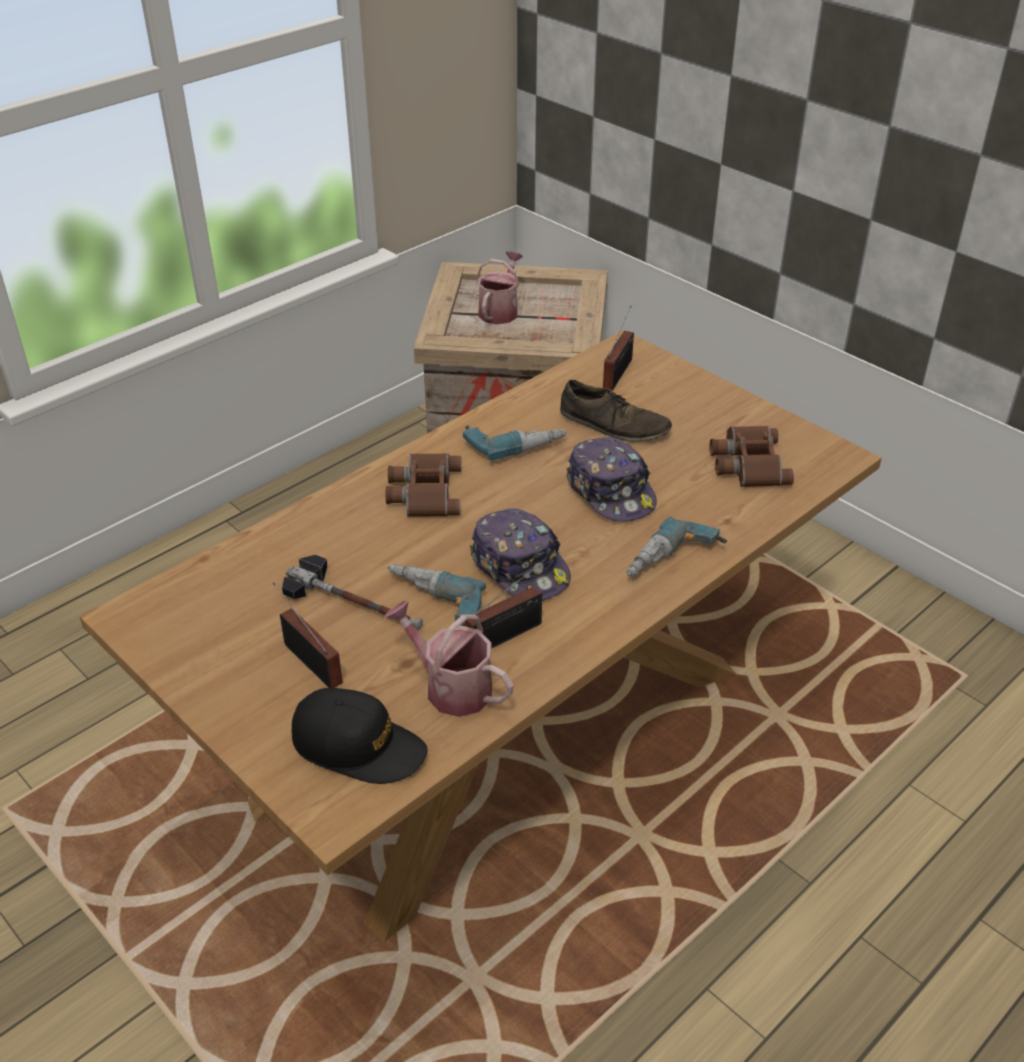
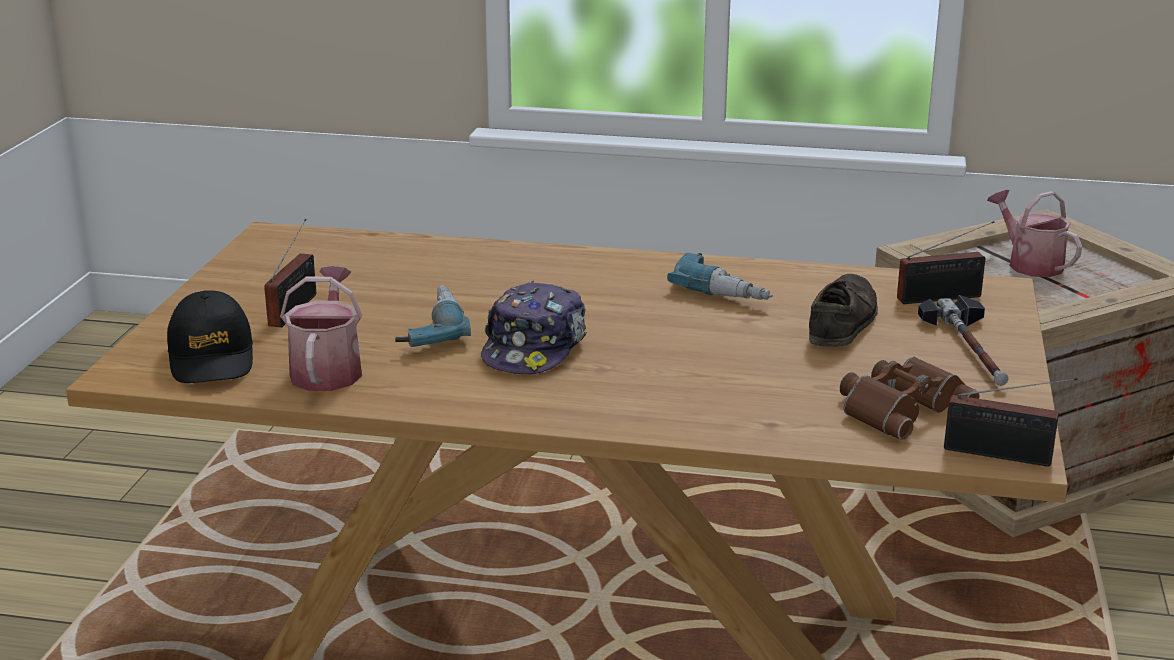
camera: 55 degrees right, 15 degrees down
hammer [282,555,423,630] -> hammer moved to [918,295,1009,386]
brown binoculars [386,453,462,517] -> none
radio [466,560,545,649] -> radio moved to [944,378,1078,467]
watering can [476,251,523,324] -> watering can turned 105 degrees counterclockwise [987,190,1082,277]
brown shoe [560,380,672,442] -> brown shoe turned 150 degrees counterclockwise [809,274,878,347]
cap [567,437,657,522] -> none
power drill [627,516,727,576] -> none

